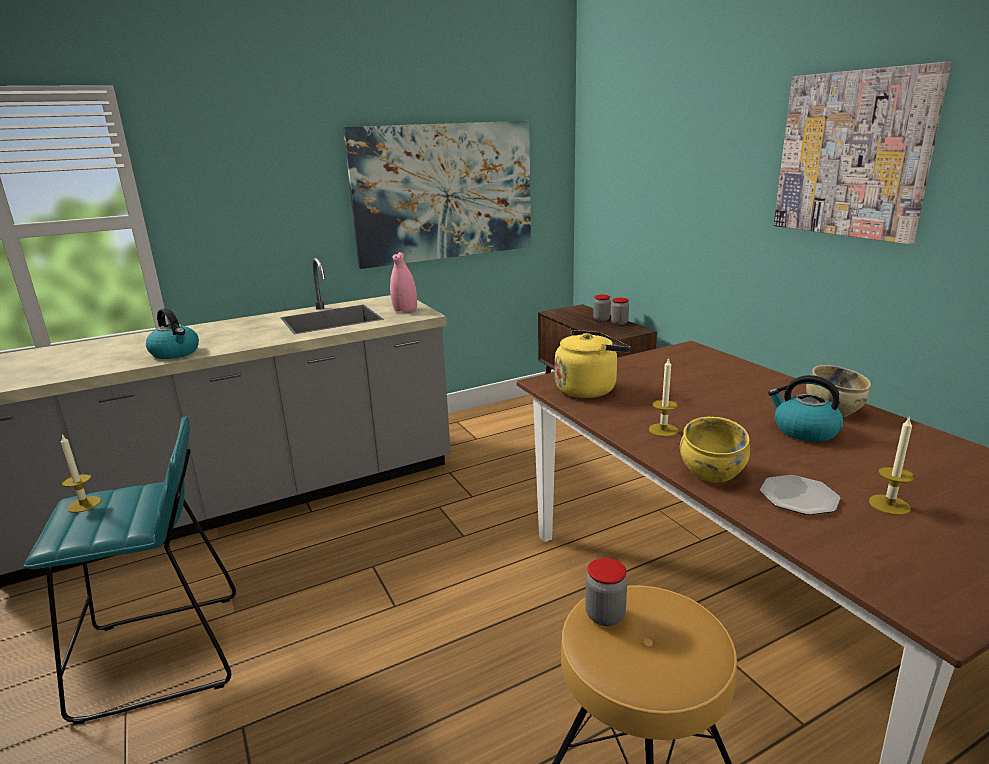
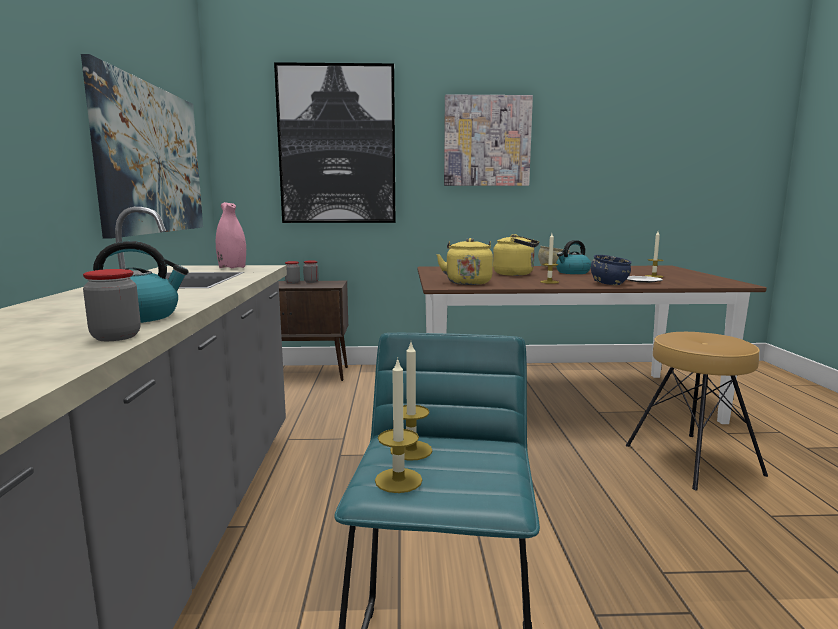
camera: 65 degrees left, 10 degrees down
jar [585,558,627,626] -> jar moved to [83,269,141,341]
yellow bowl [680,417,750,483] -> blue bowl [591,255,632,285]
none -> picture [274,62,396,223]
none -> candle [390,342,432,461]
none -> yellow kettle [493,234,539,276]

